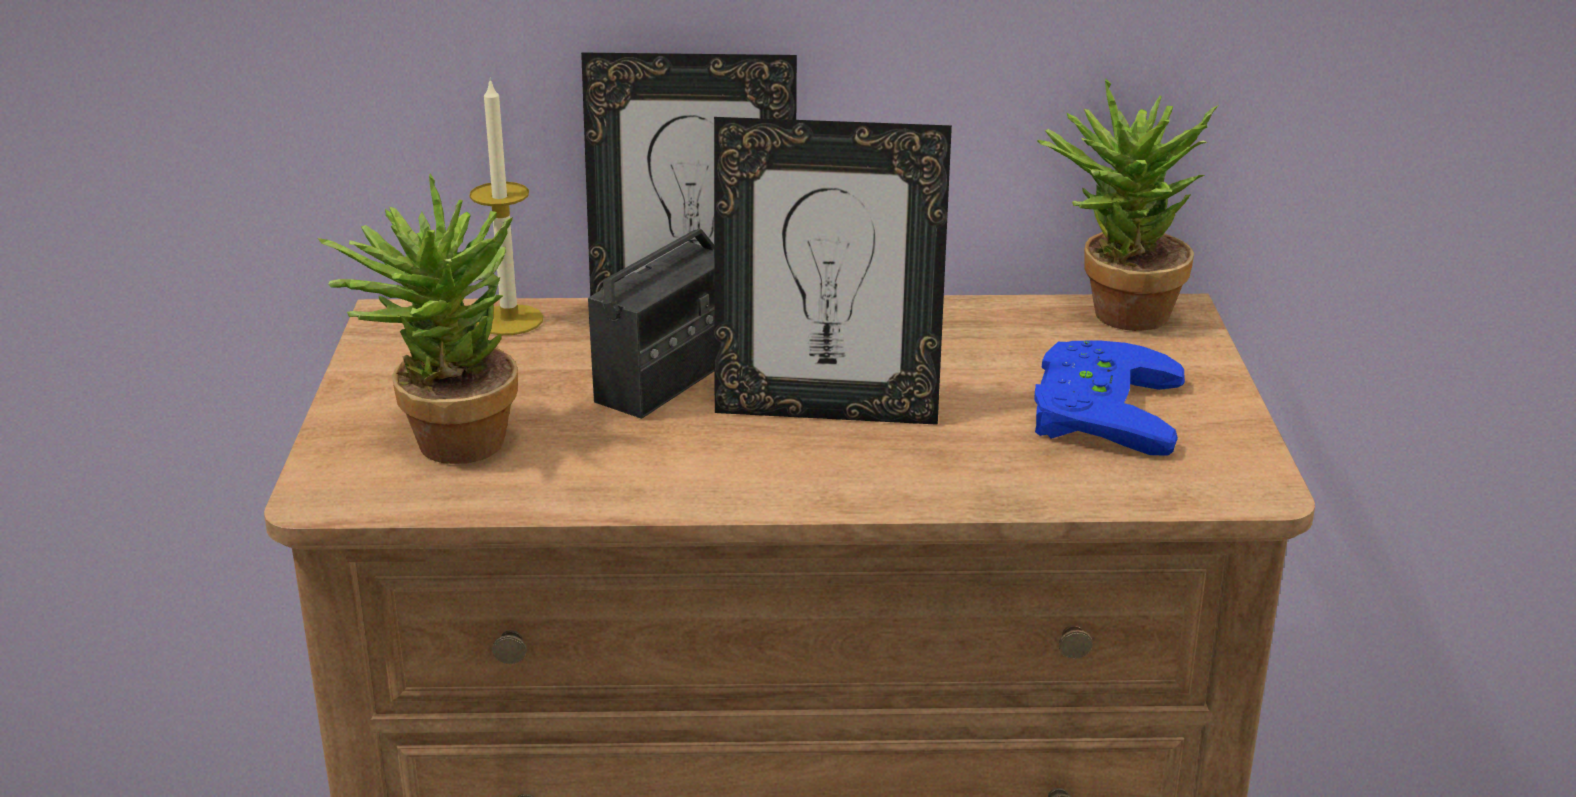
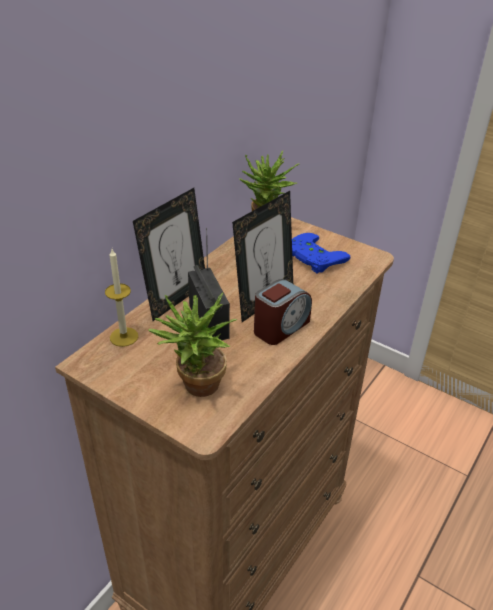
camera: 55 degrees left, 10 degrees up
none -> alarm clock [254,279,312,345]

